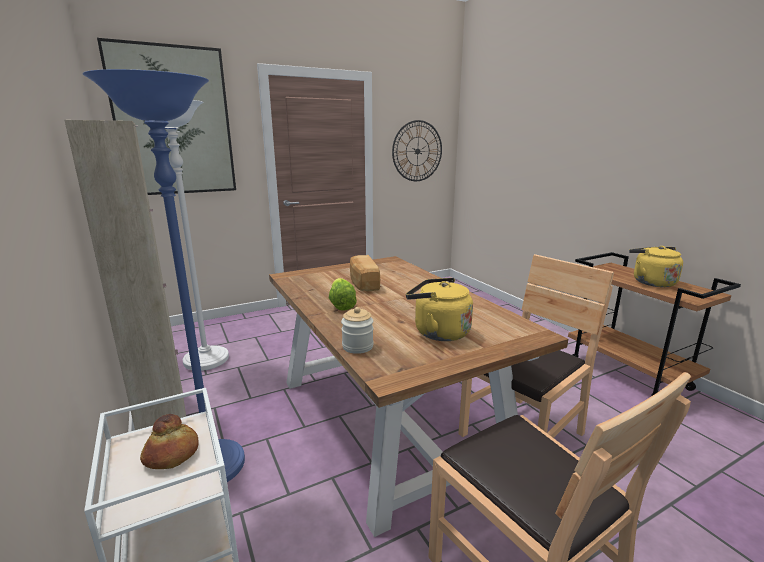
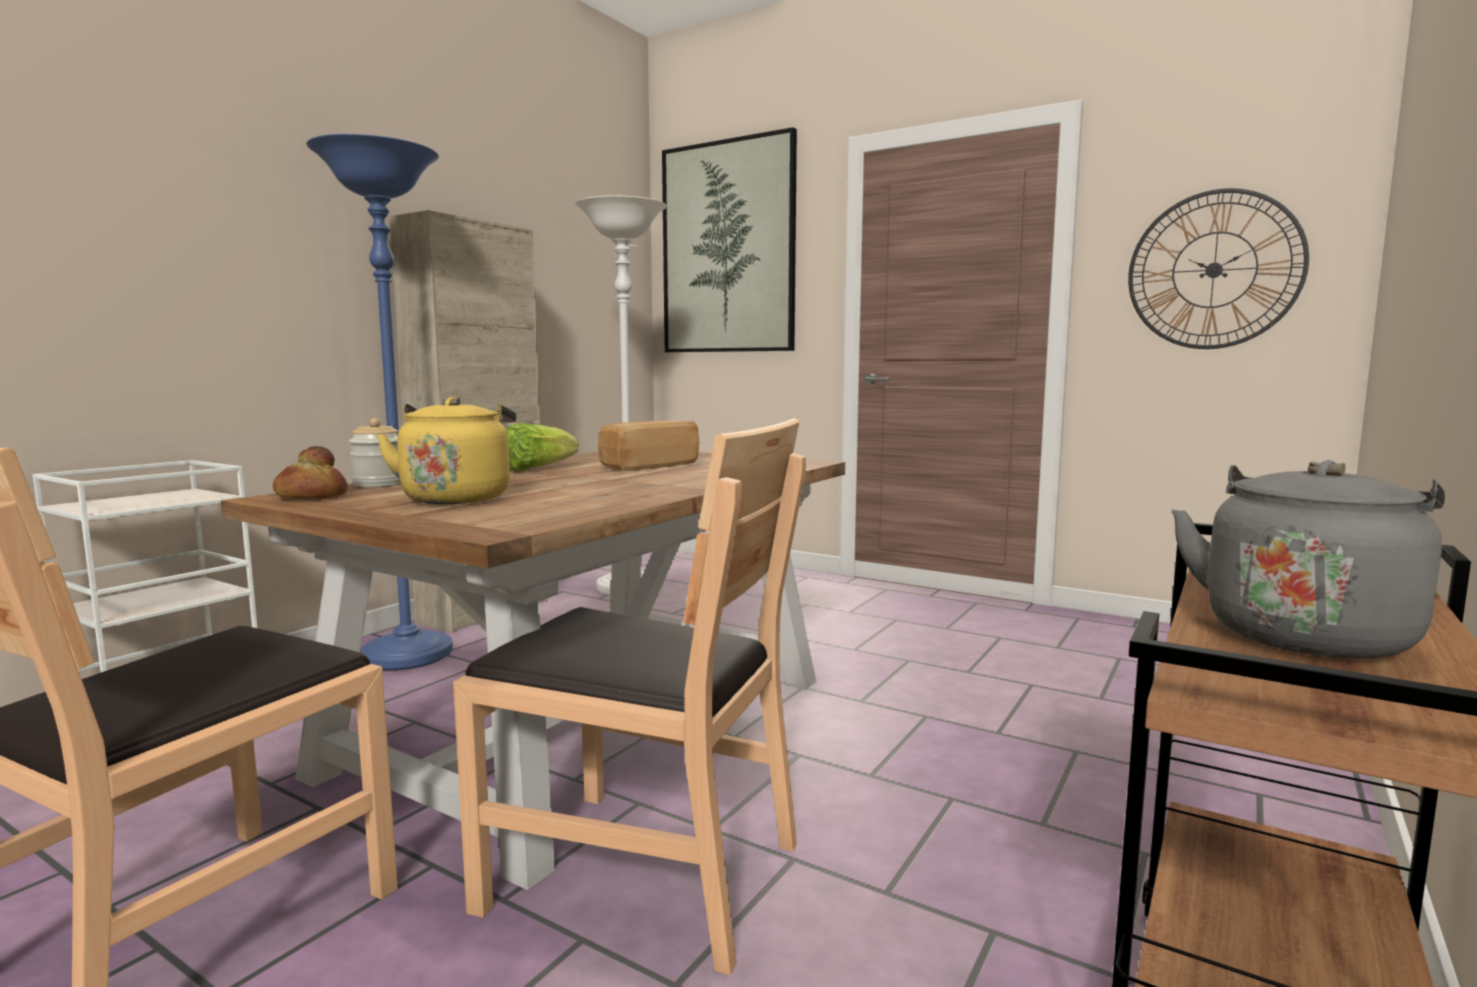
camera: 60 degrees right, 10 degrees down
bread [140,414,199,469] -> bread moved to [273,446,348,499]
yellow kettle [629,246,683,287] -> grey kettle [1172,460,1445,659]

